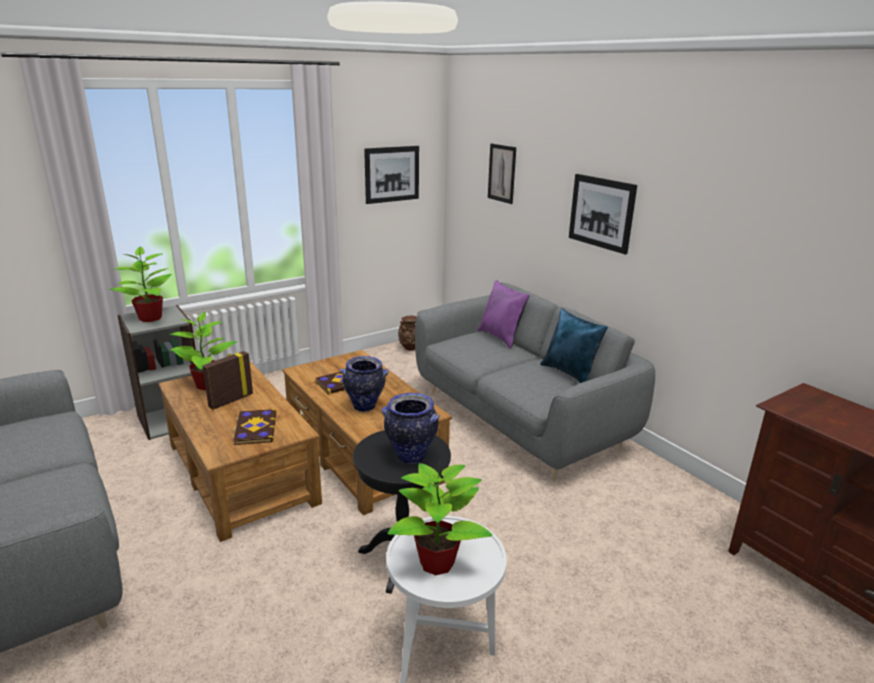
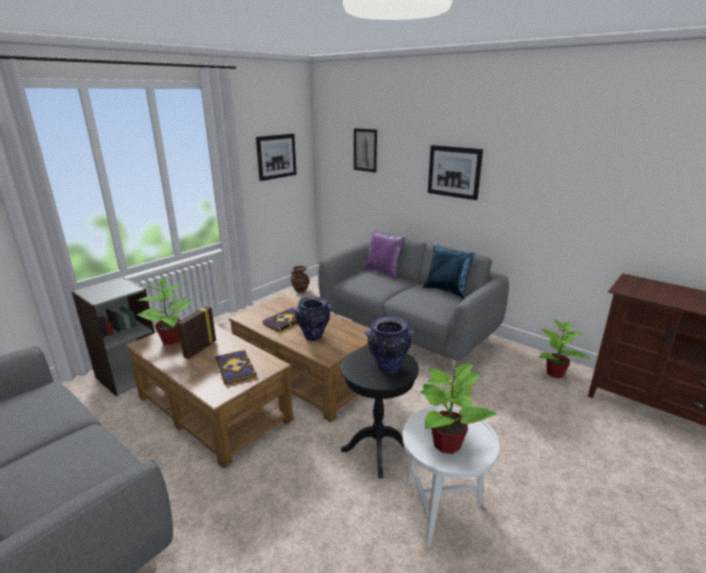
camera: 15 degrees left, 0 degrees up
potted plant [109,247,172,322] -> potted plant moved to [539,320,591,378]

